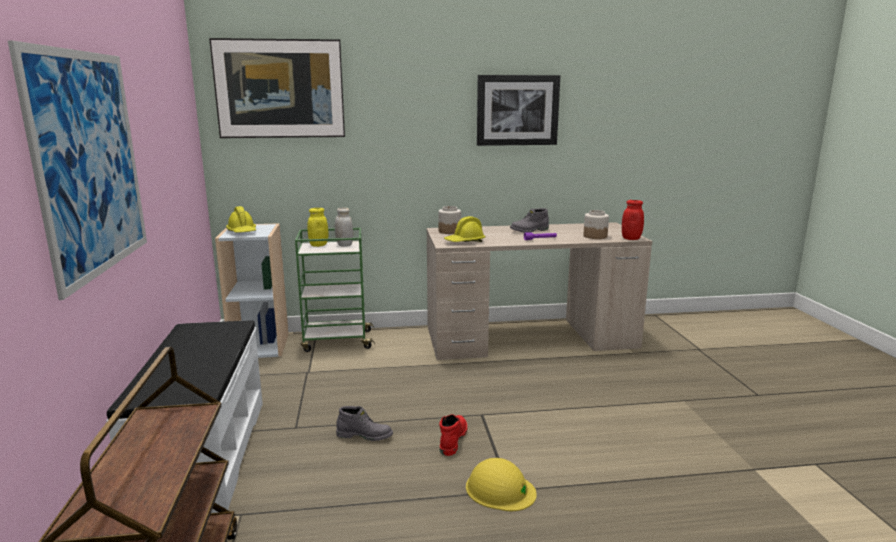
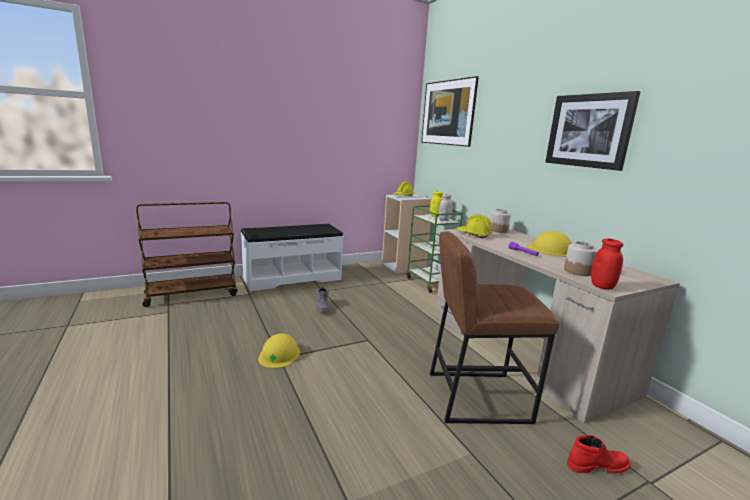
camera: 70 degrees right, 0 degrees up
picture [7,40,147,300] -> none
red boot [439,414,467,456] -> red boot moved to [567,435,630,474]
grey boot [510,208,549,233] -> yellow hard hat [527,231,572,257]
none -> brown chair [430,231,559,424]

